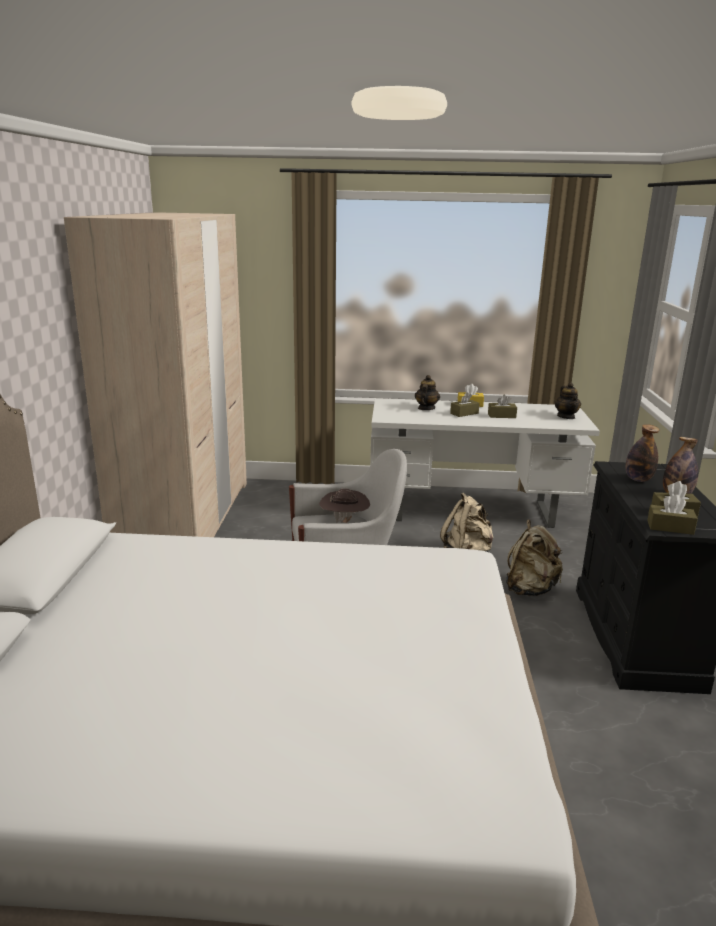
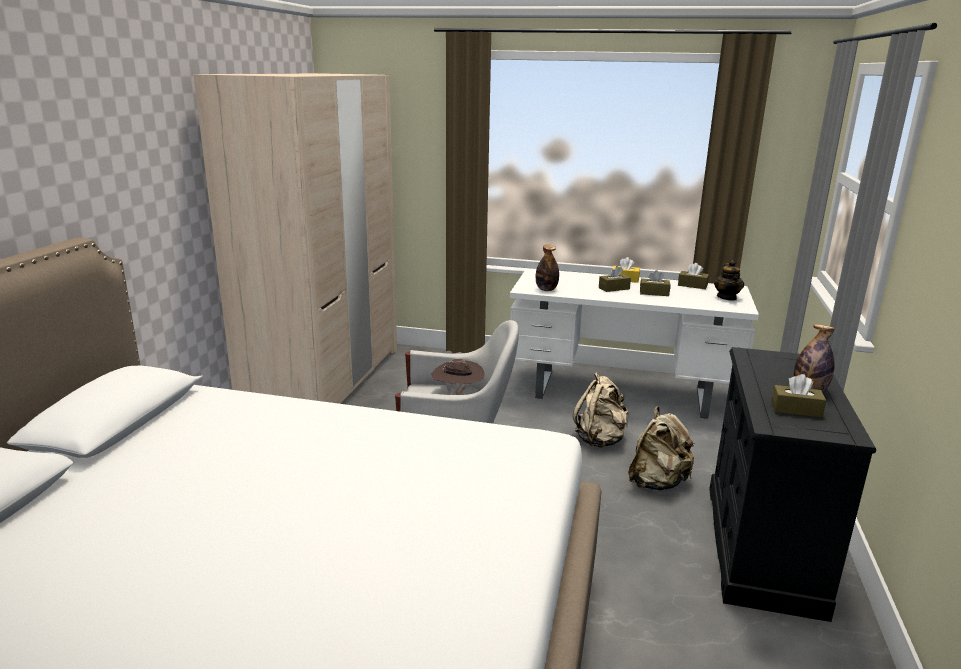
camera: 10 degrees right, 0 degrees up
teapot [415,375,440,410] -> none
bottle [626,424,660,482] -> bottle moved to [536,245,559,291]
brown tissue box [647,495,698,535] -> brown tissue box moved to [678,263,709,289]

